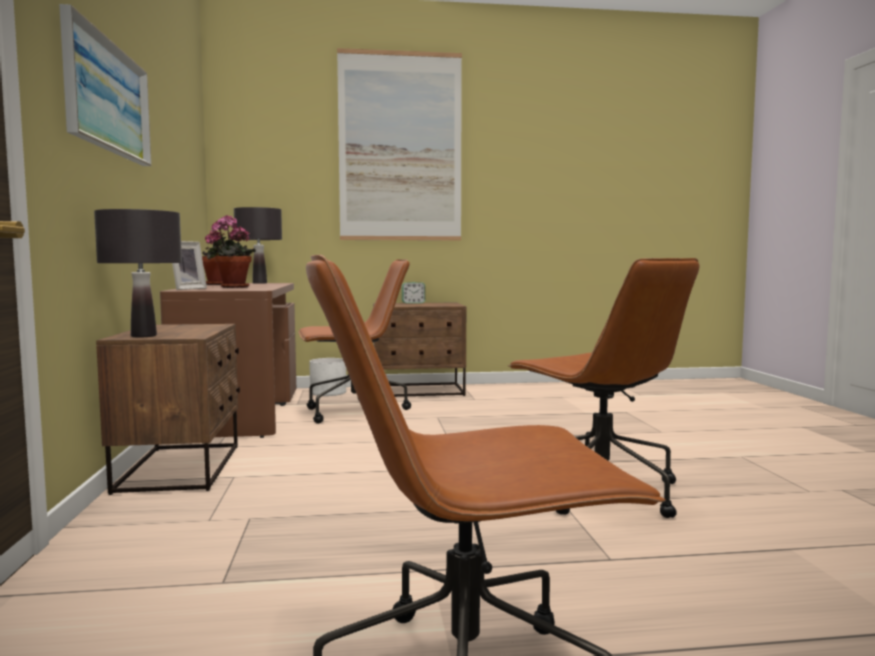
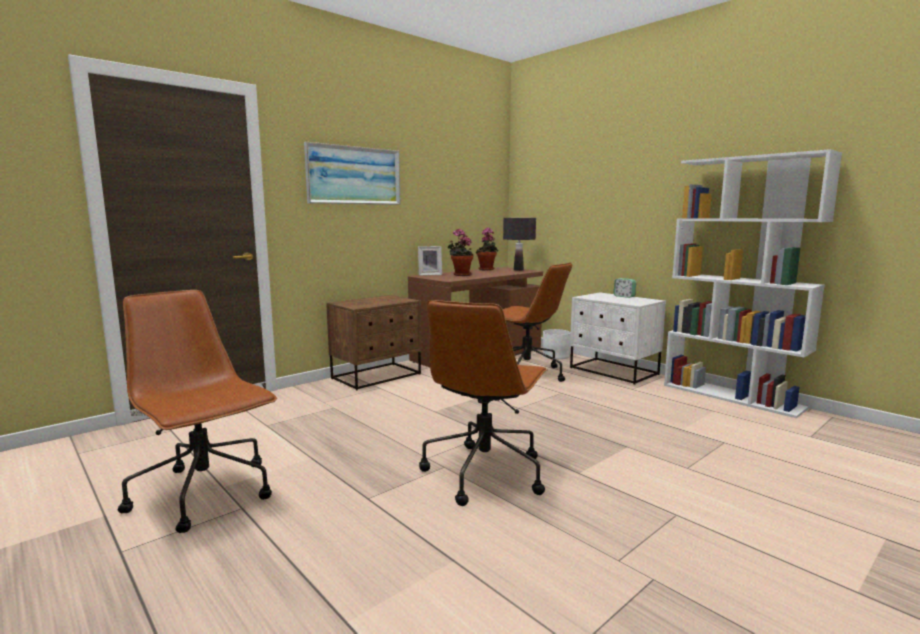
camera: 55 degrees right, 5 degrees up
black table lamp [94,209,182,337] -> none
picture [337,48,462,241] -> none
brown nightstand [373,303,466,397] -> white nightstand [570,293,666,385]
none -> white bookcase [664,149,842,418]

